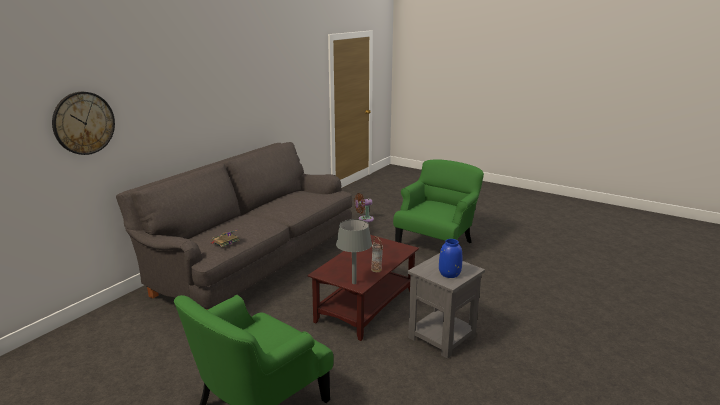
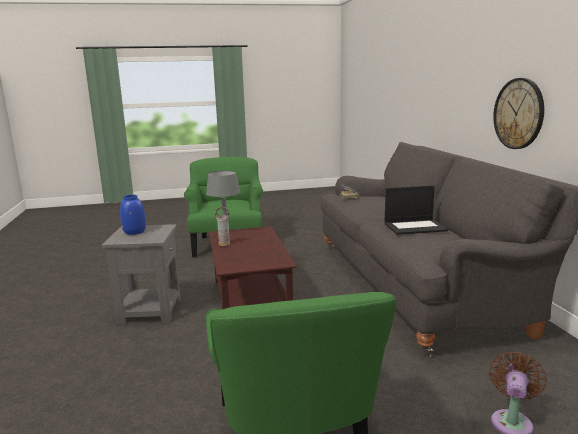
camera: 135 degrees right, 5 degrees down
wall clock [52,92,115,155] -> wall clock moved to [493,78,544,149]
none -> laptop [385,185,448,235]

